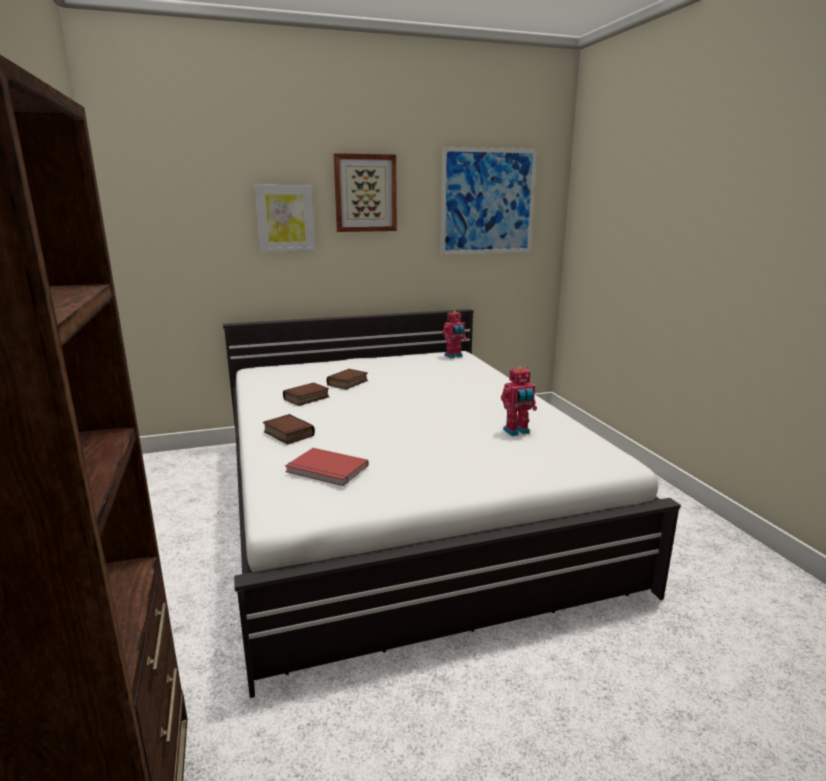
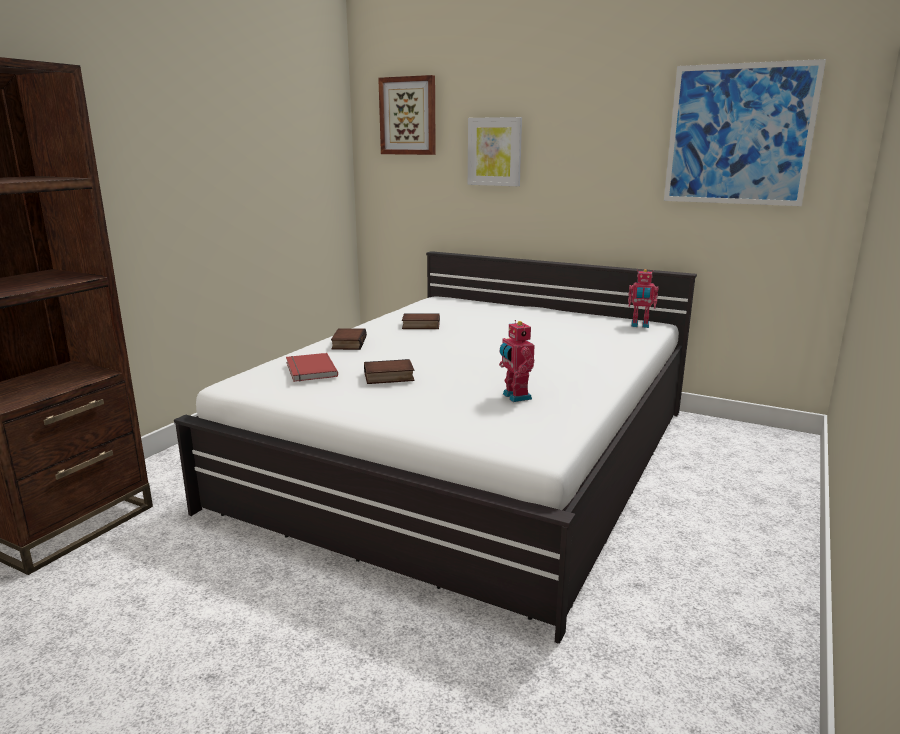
camera: 45 degrees right, 0 degrees up
book [327,369,368,390] -> book moved to [364,359,415,384]
picture [334,153,397,232] -> picture moved to [378,75,436,155]
toy robot [501,367,537,436] -> toy robot turned 45 degrees clockwise [499,320,535,402]

